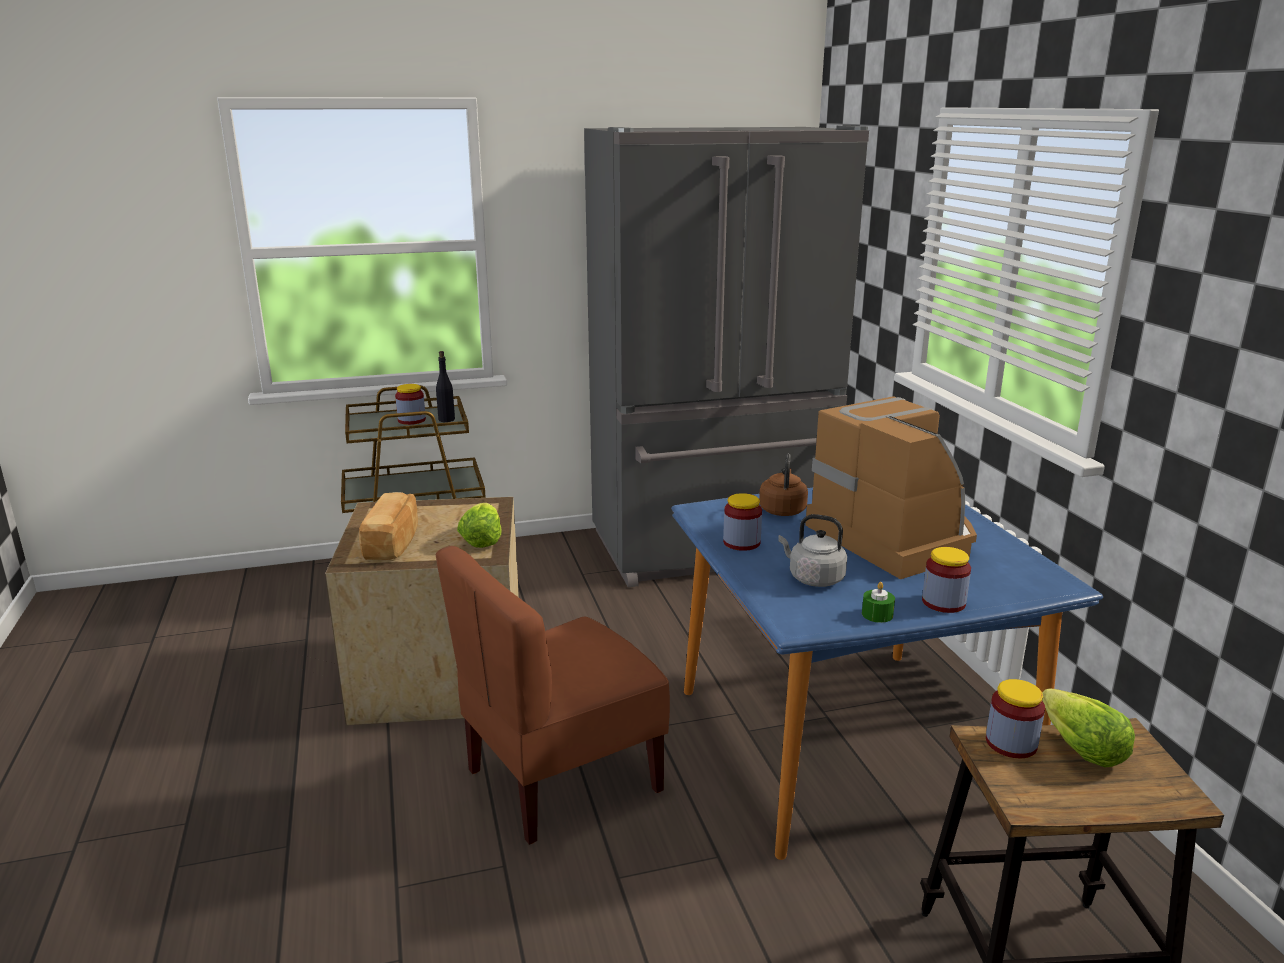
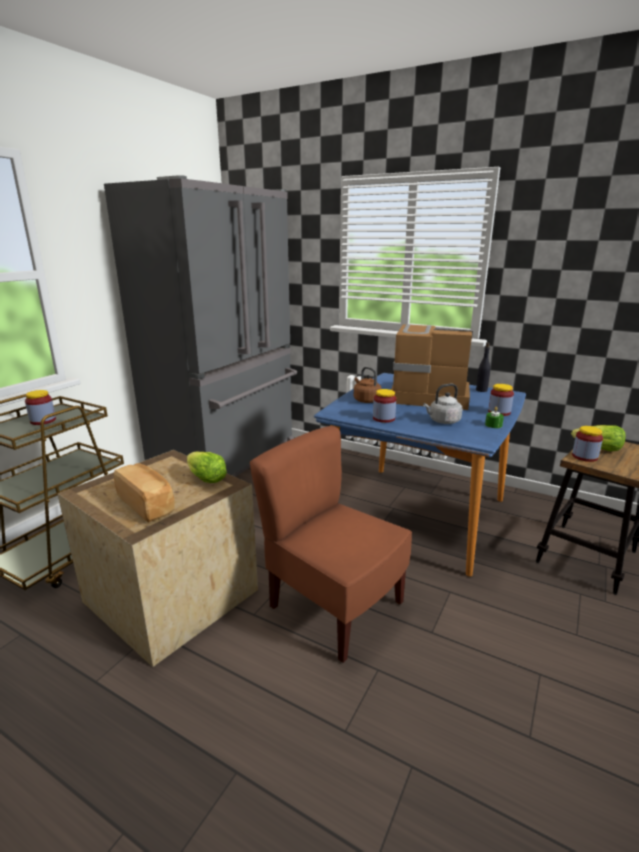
camera: 45 degrees left, 0 degrees up
black bottle [436,351,455,422] -> black bottle moved to [476,342,490,392]
brown chair [436,546,670,845] -> brown chair turned 120 degrees clockwise [250,426,412,663]

